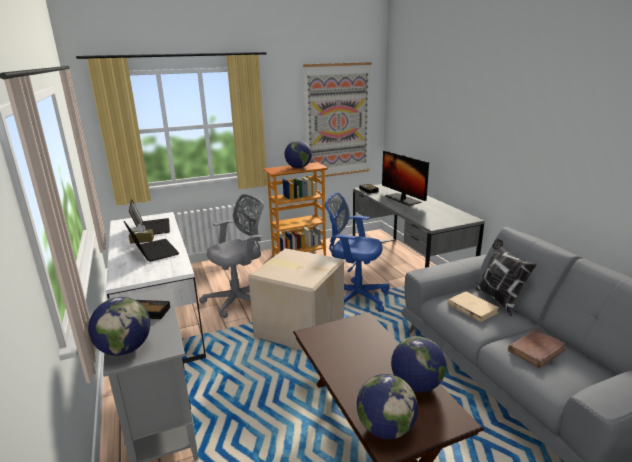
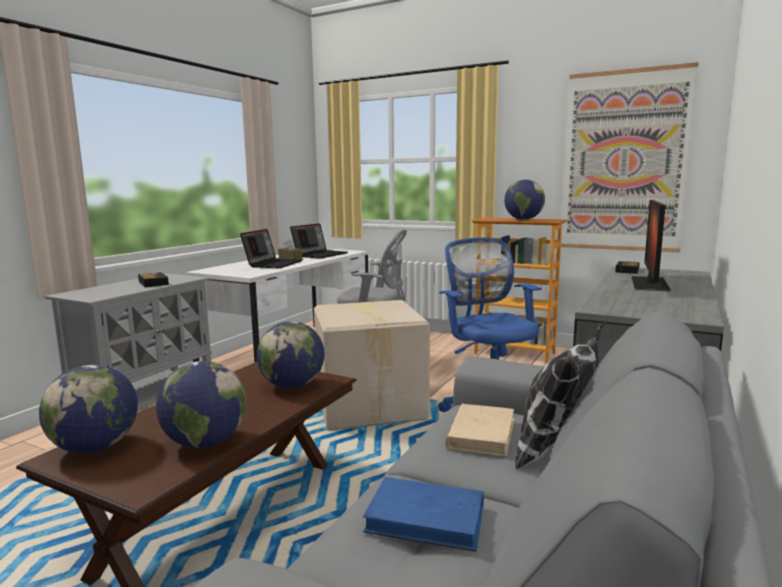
camera: 50 degrees right, 10 degrees down
globe [88,297,151,356] -> globe moved to [257,321,325,389]
brown book [508,329,567,368] -> blue book [363,477,484,552]

